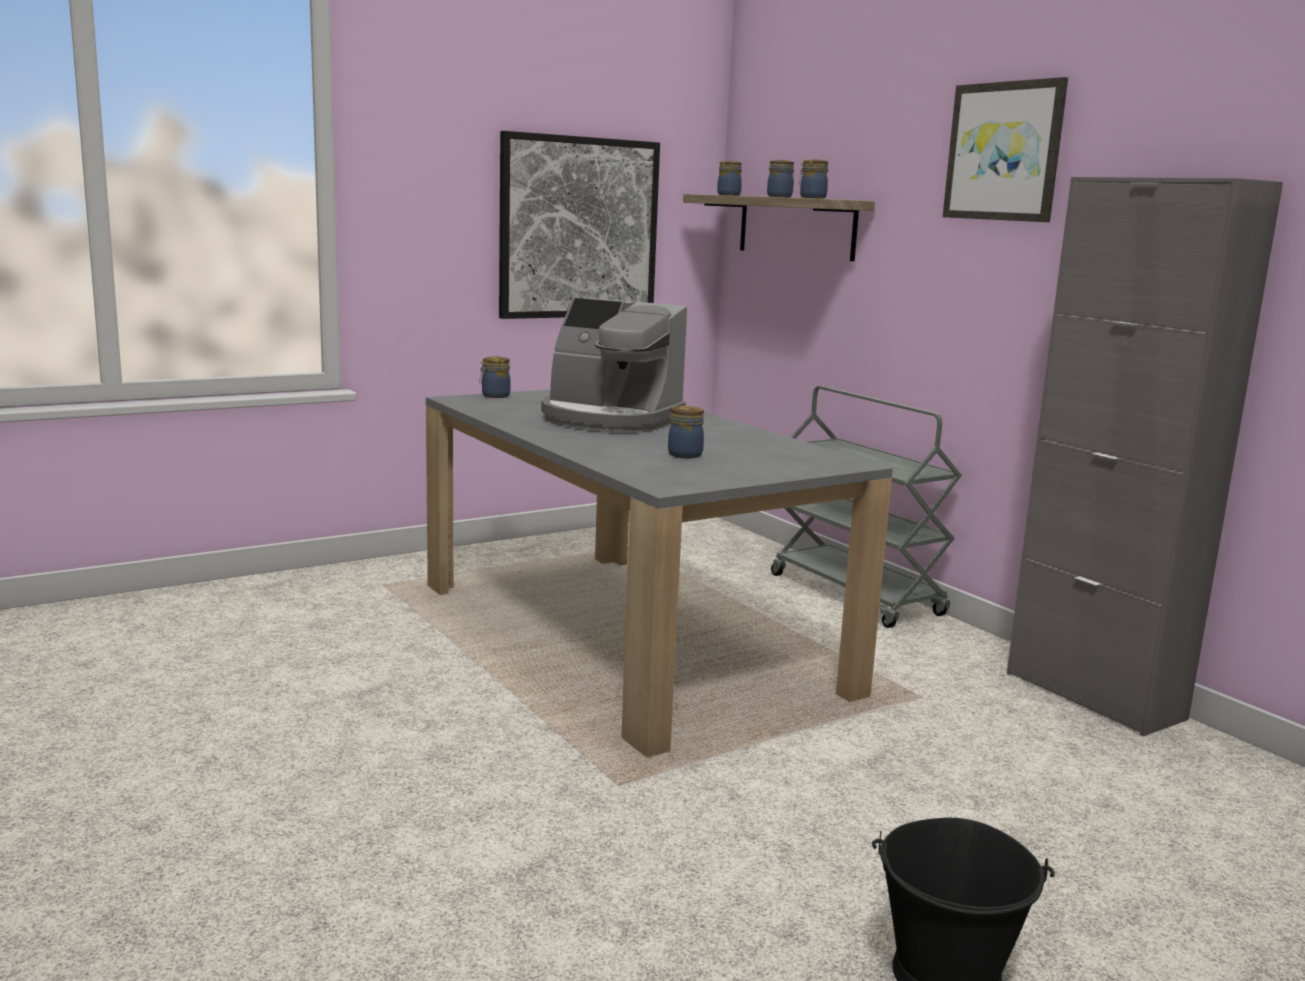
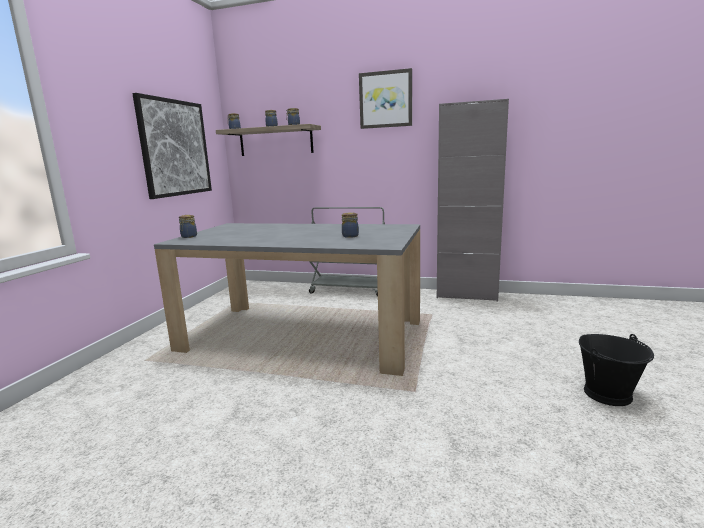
camera: 40 degrees left, 0 degrees up
coffee machine [541,298,687,433] -> none

